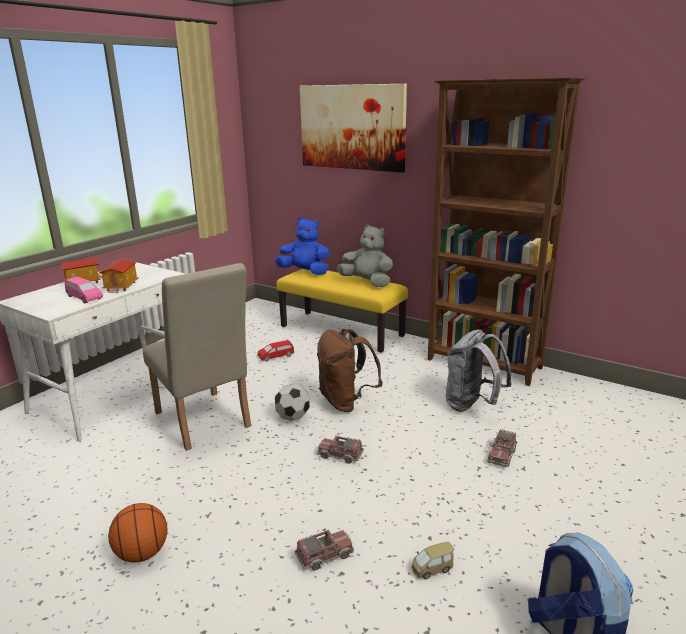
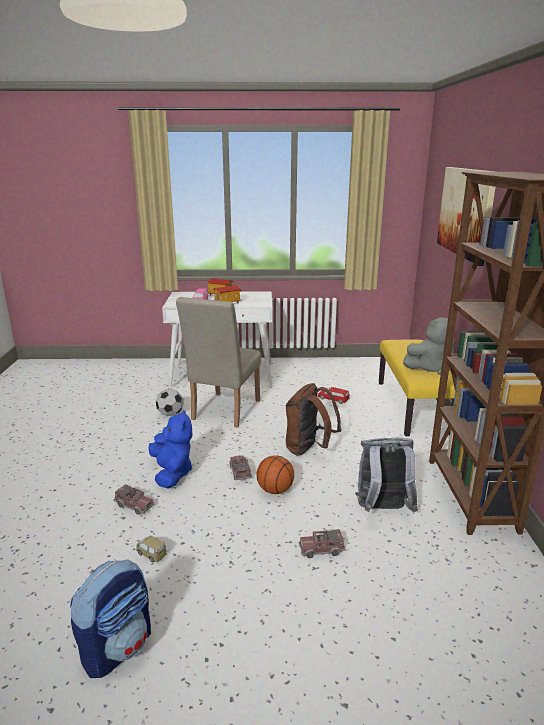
camera: 55 degrees right, 0 degrees up
basketball [108,503,167,563] -> basketball moved to [256,455,294,494]
blue plush toy [275,217,330,275] -> blue plush toy moved to [149,409,192,488]
football [275,384,310,421] -> football moved to [156,389,183,416]
grey plush toy [337,224,393,287] -> grey plush toy turned 75 degrees clockwise [403,318,454,375]

